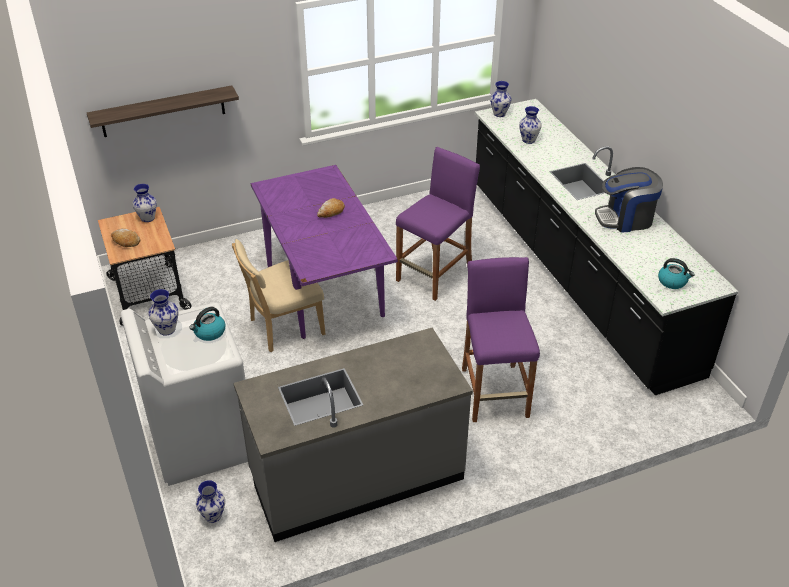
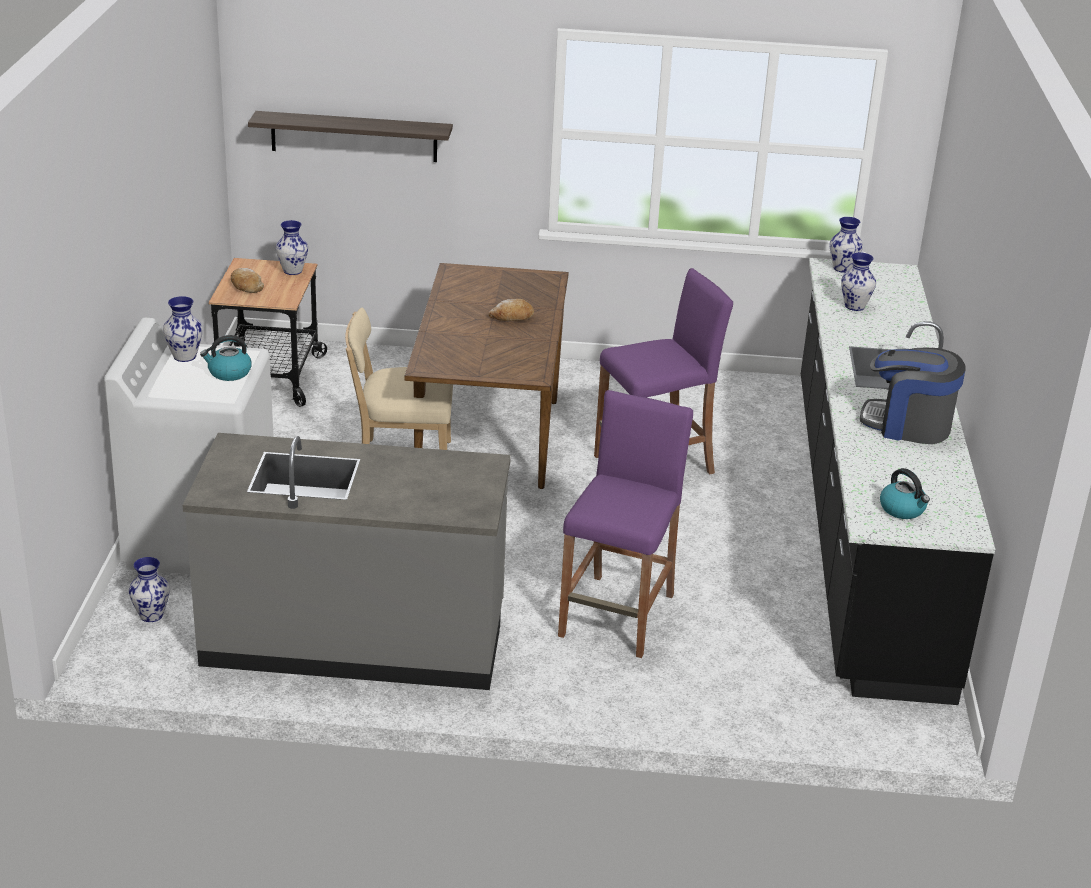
camera: 25 degrees right, 10 degrees down
purple dining table [251,165,398,339] -> brown dining table [404,263,569,489]

